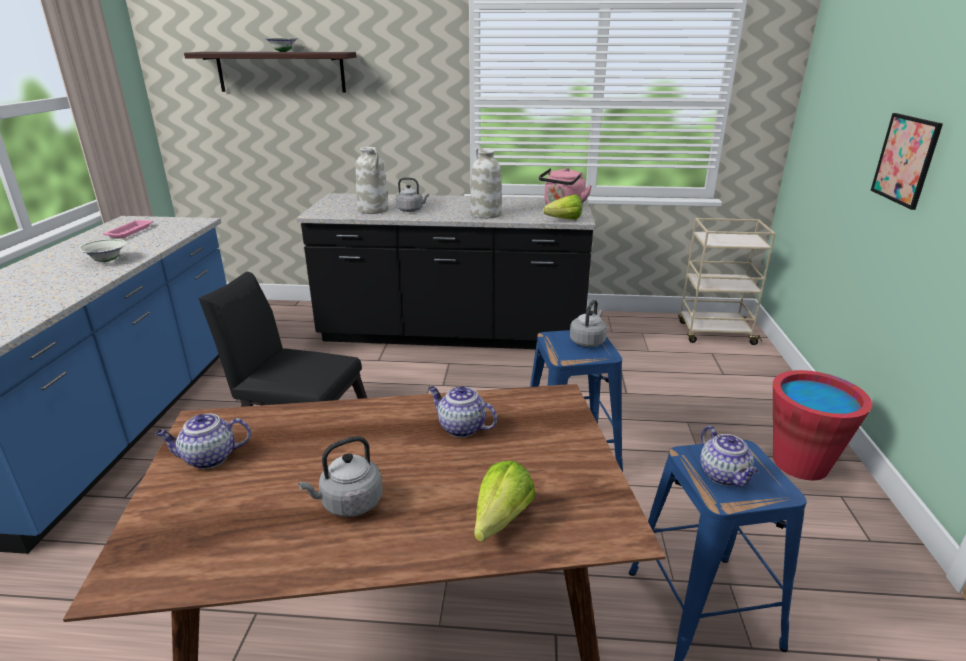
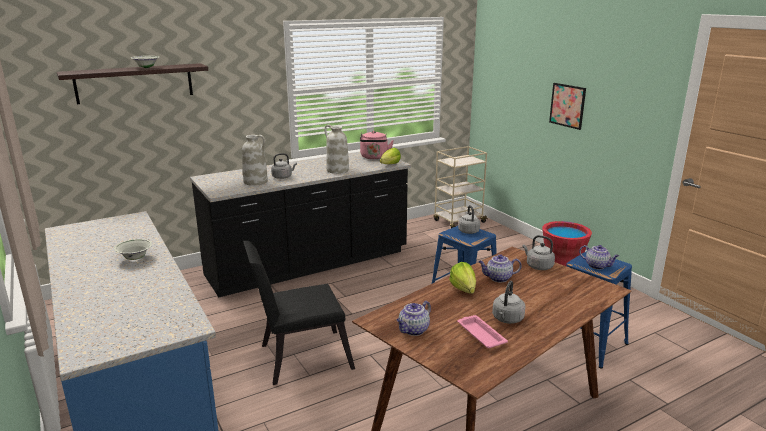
camera: 35 degrees left, 5 degrees down
pink tray [103,220,154,238] -> pink tray moved to [457,315,508,348]
lettuce [474,461,536,542] -> lettuce moved to [449,262,476,294]
none -> grey kettle [522,235,555,270]

